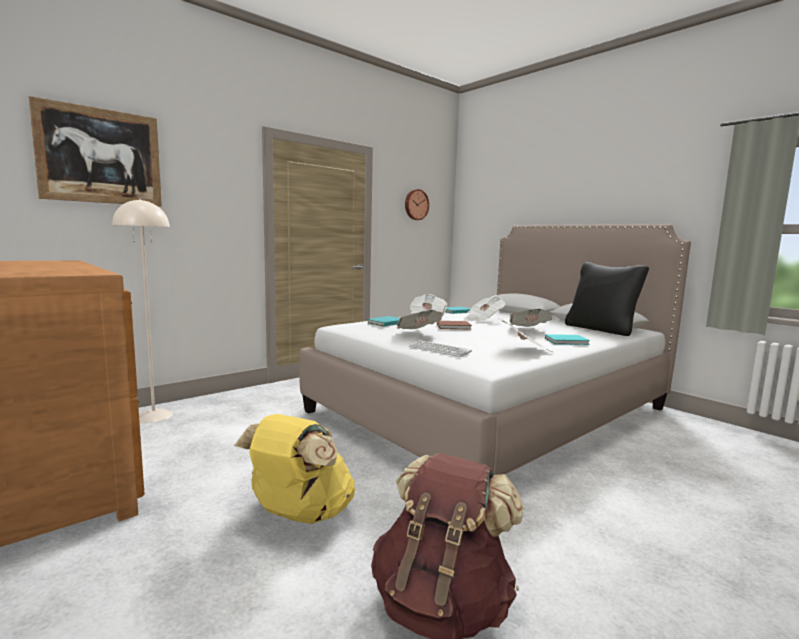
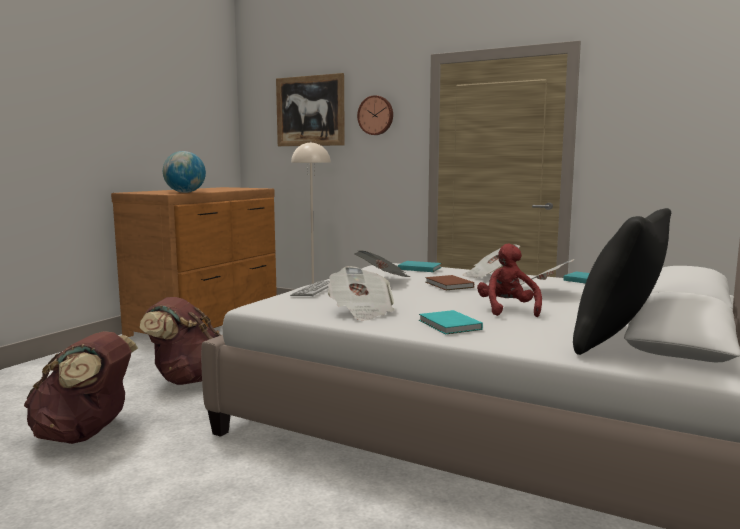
camera: 70 degrees right, 0 degrees up
yellow backpack [234,414,355,524] -> brown backpack [140,297,221,385]
wall clock [405,189,429,220] -> wall clock moved to [357,95,393,135]
newspaper [510,309,552,327] -> red plush toy [477,244,542,317]
none -> globe [163,151,206,193]

